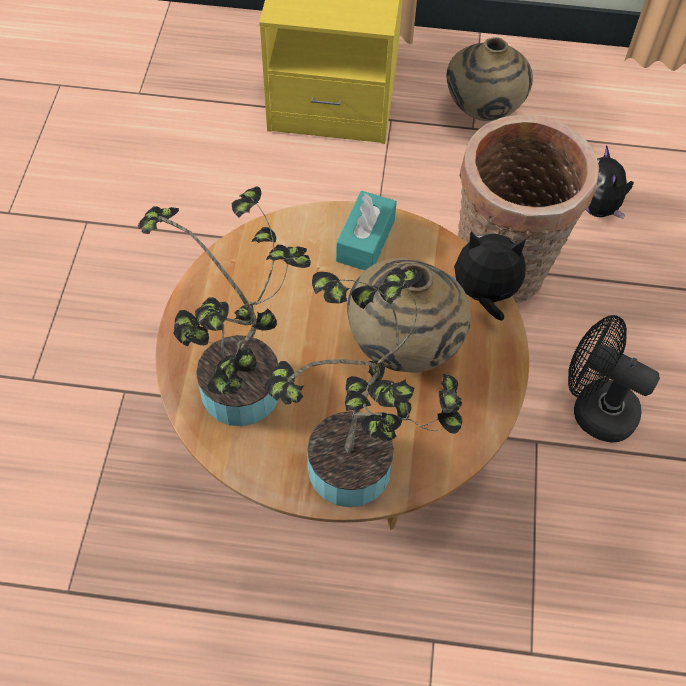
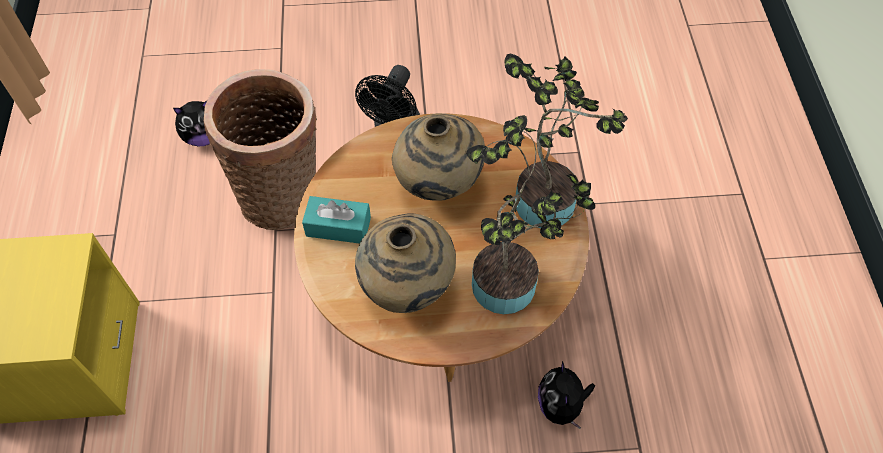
camera: 100 degrees left, 0 degrees up
beige vase [446,37,533,121] -> beige vase moved to [355,213,456,313]
plush toy [454,232,526,321] -> plush toy moved to [538,361,595,429]

